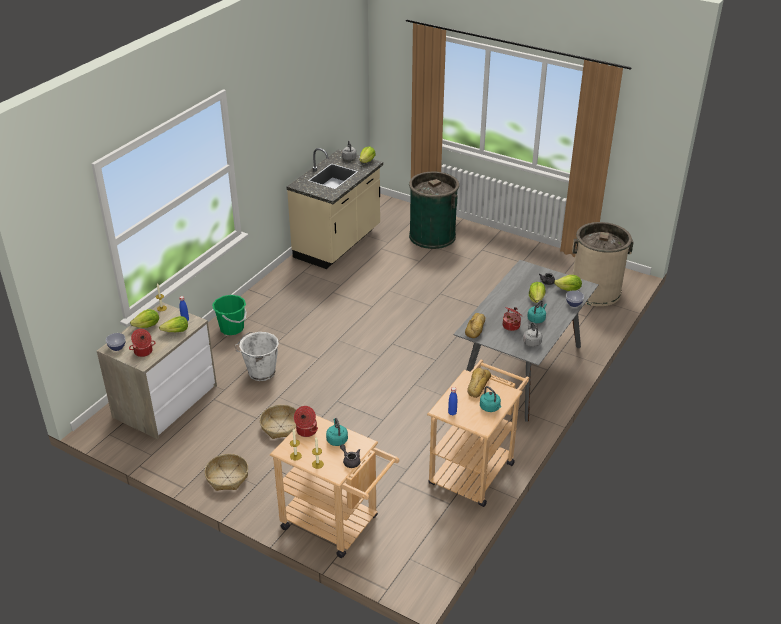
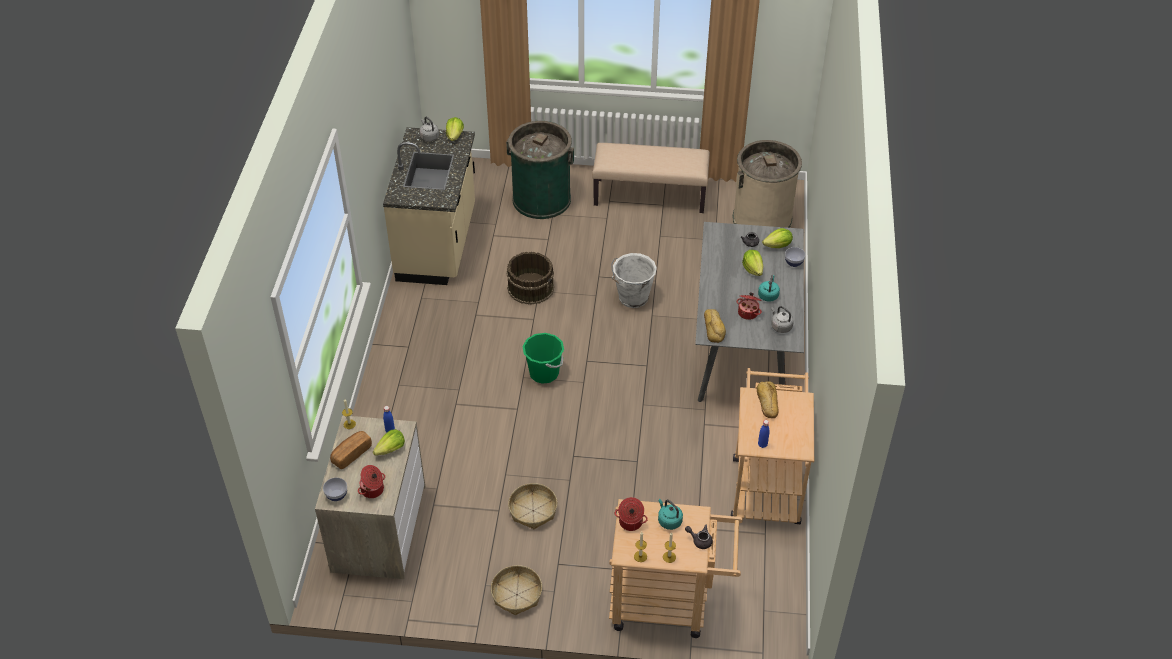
camera: 25 degrees left, 10 degrees up
lettuce [130,309,159,328] -> bread [330,431,372,469]
green bucket [212,295,247,335] -> green bucket moved to [522,333,564,384]
white bucket [235,332,279,381] -> white bucket moved to [611,253,657,308]
turquoise kettle [480,386,501,412] -> none
none -> brown bucket [506,252,554,305]
none -> beige bench [592,143,710,213]

